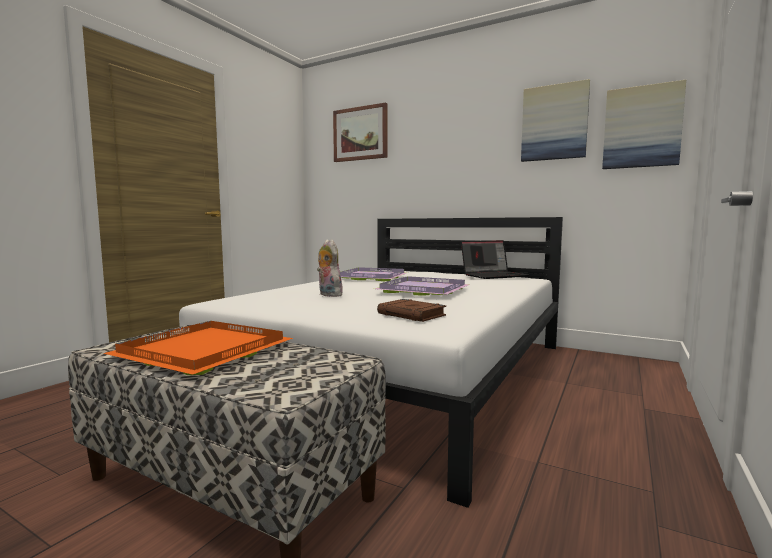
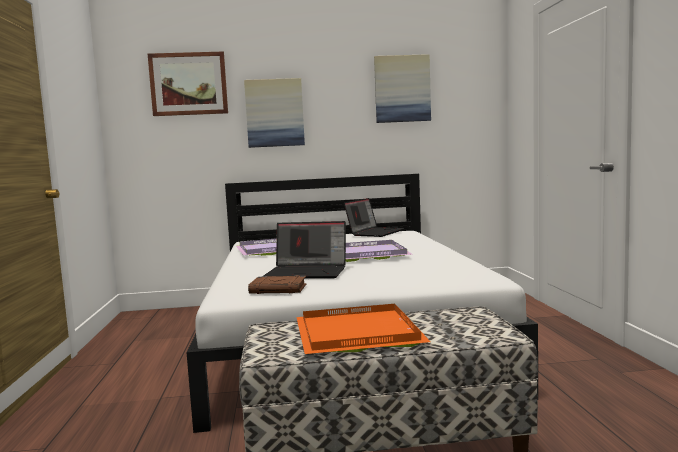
camera: 35 degrees left, 0 degrees up
plush toy [317,239,343,297] -> laptop [263,221,346,279]
brown book [377,299,446,322] -> brown book moved to [248,275,306,294]
picture [602,80,686,169] -> picture moved to [244,78,305,148]

